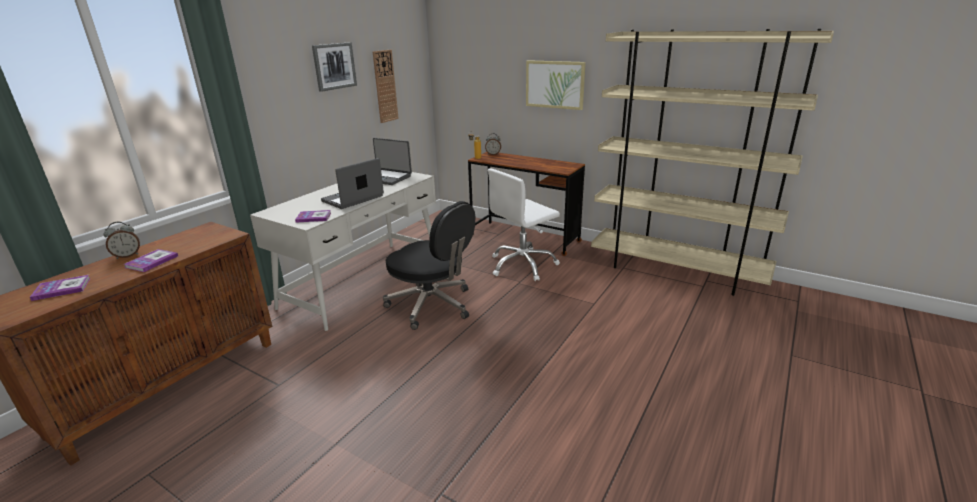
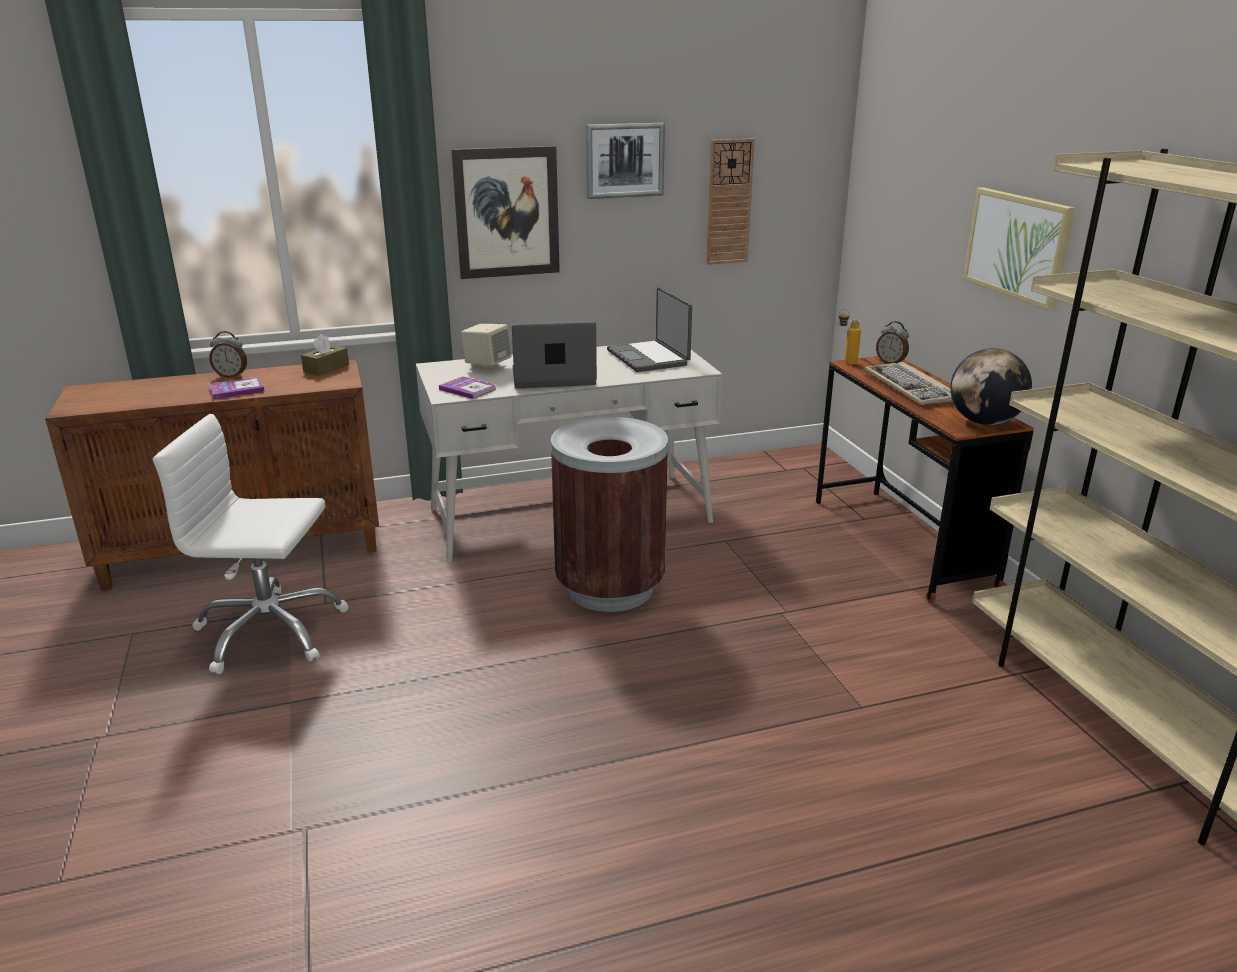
camera: 40 degrees right, 0 degrees up
book [30,275,90,301] -> none
black office chair [383,201,475,330] -> brown trash can [551,417,668,612]
white office chair [488,168,560,281] -> white office chair moved to [153,414,348,674]
none -> brown tissue box [301,334,349,376]
none -> picture [451,146,560,279]
none -> beige speaker [461,324,511,374]
none -> keyboard [864,362,953,405]
none -> globe [950,348,1032,425]

